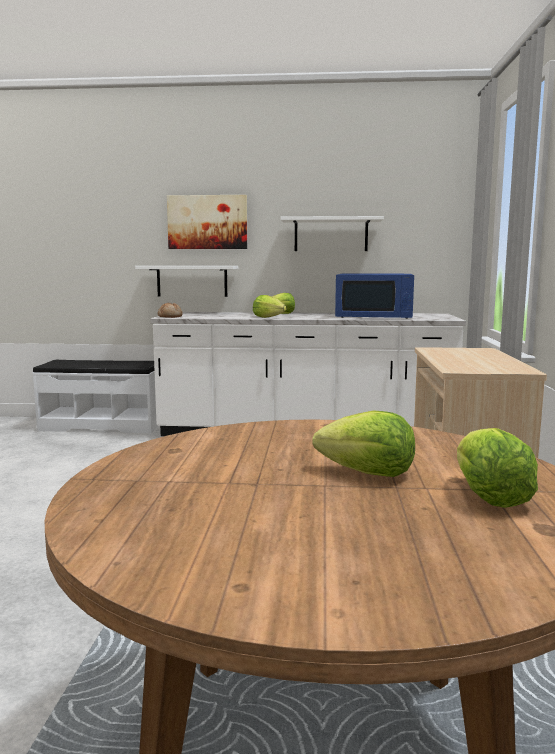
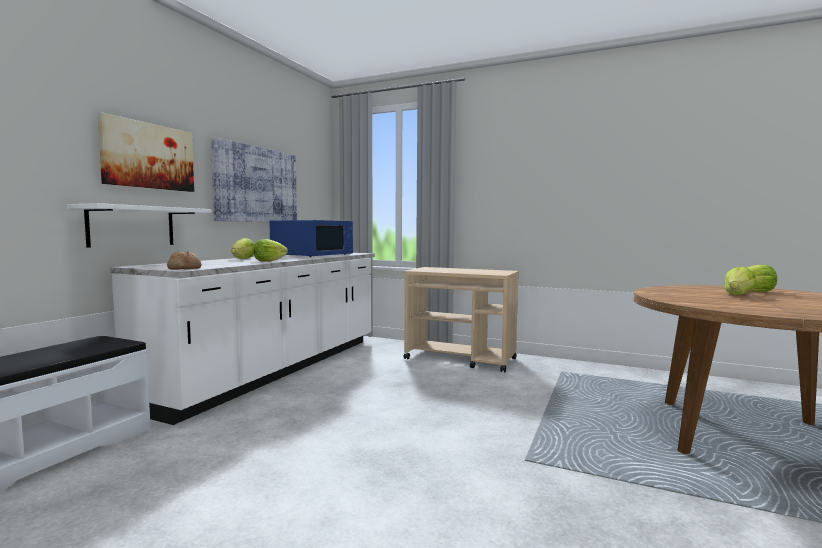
camera: 70 degrees left, 5 degrees down
white shelf [281,216,384,251] -> picture [211,137,297,222]

